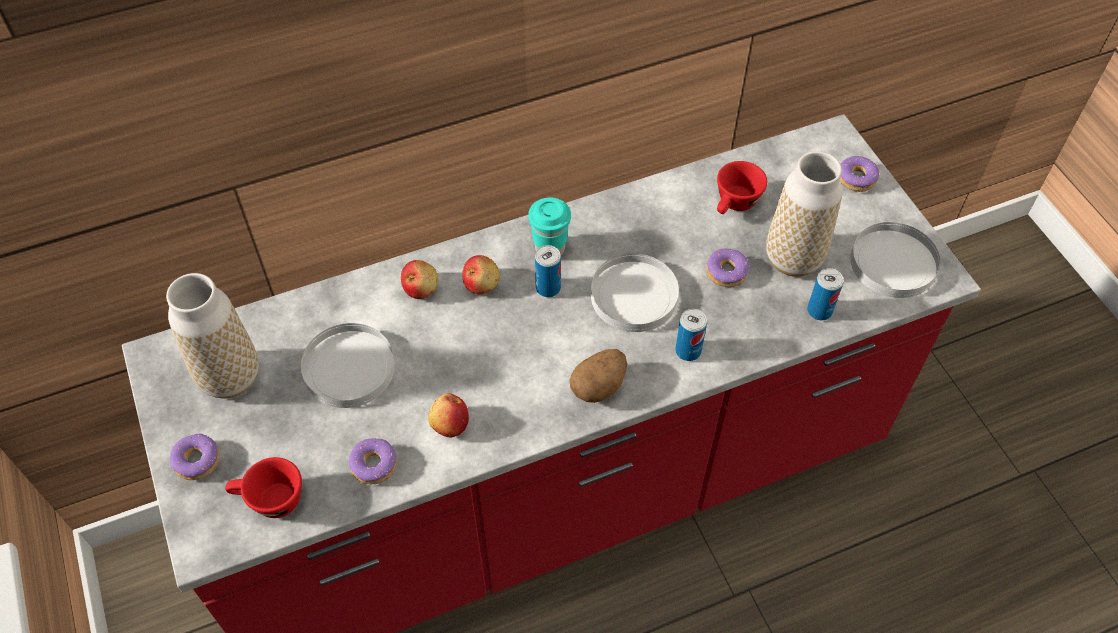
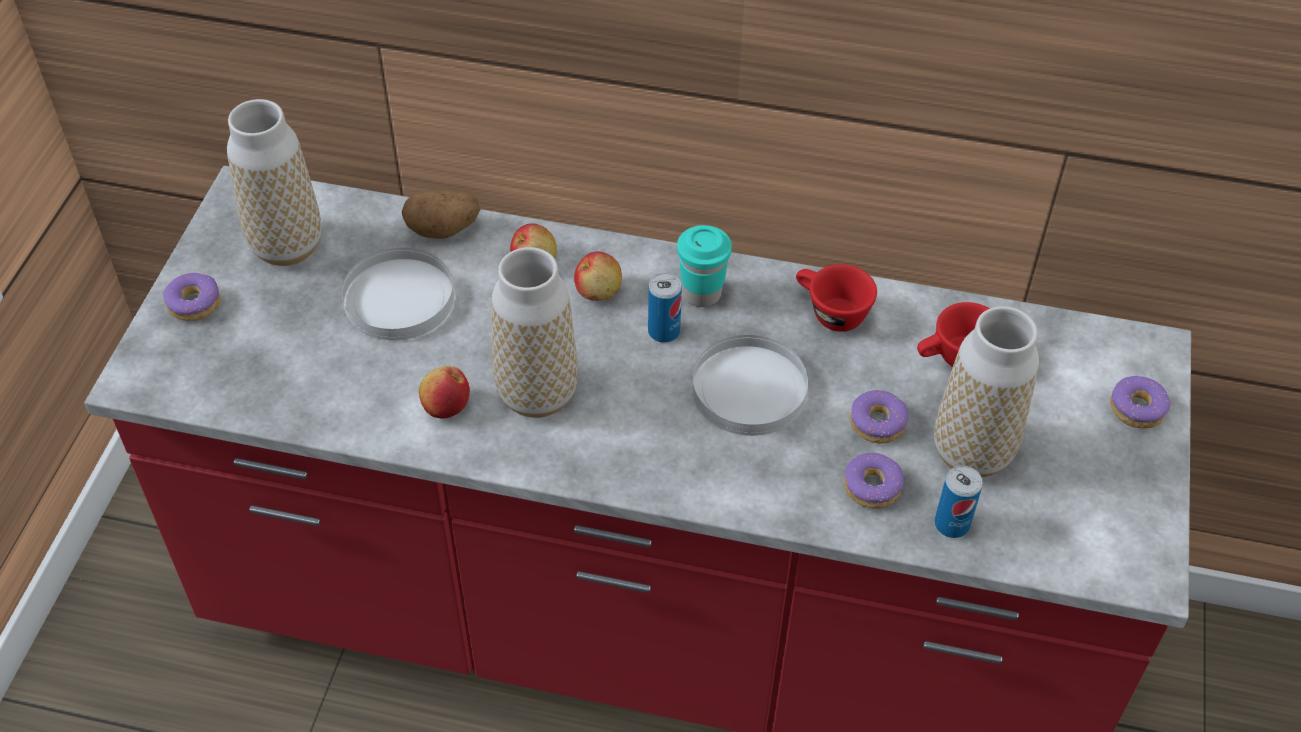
camera: 35 degrees right, 5 degrees down
red cup [225,457,302,518] -> red cup moved to [796,264,877,332]
donut [348,437,397,484] -> donut moved to [844,453,904,509]
potato [569,349,627,403] -> potato moved to [402,190,480,239]
can [675,309,707,361] -> none
white plate [850,222,940,298] -> none
none -> vase [492,247,578,418]

